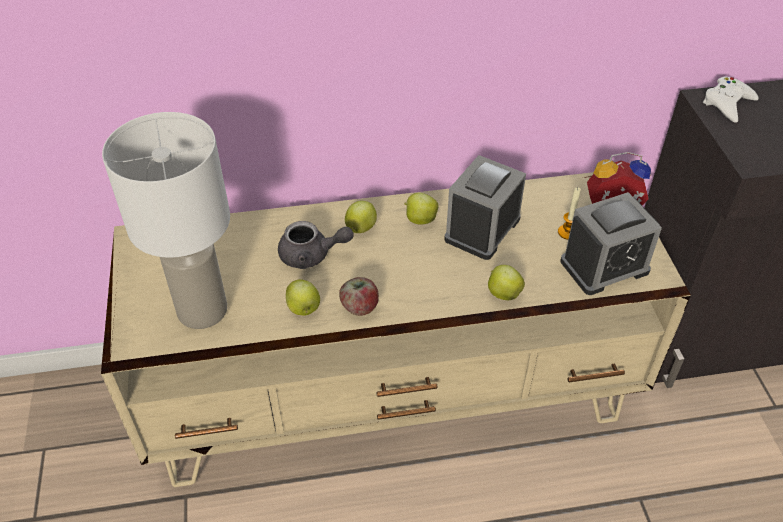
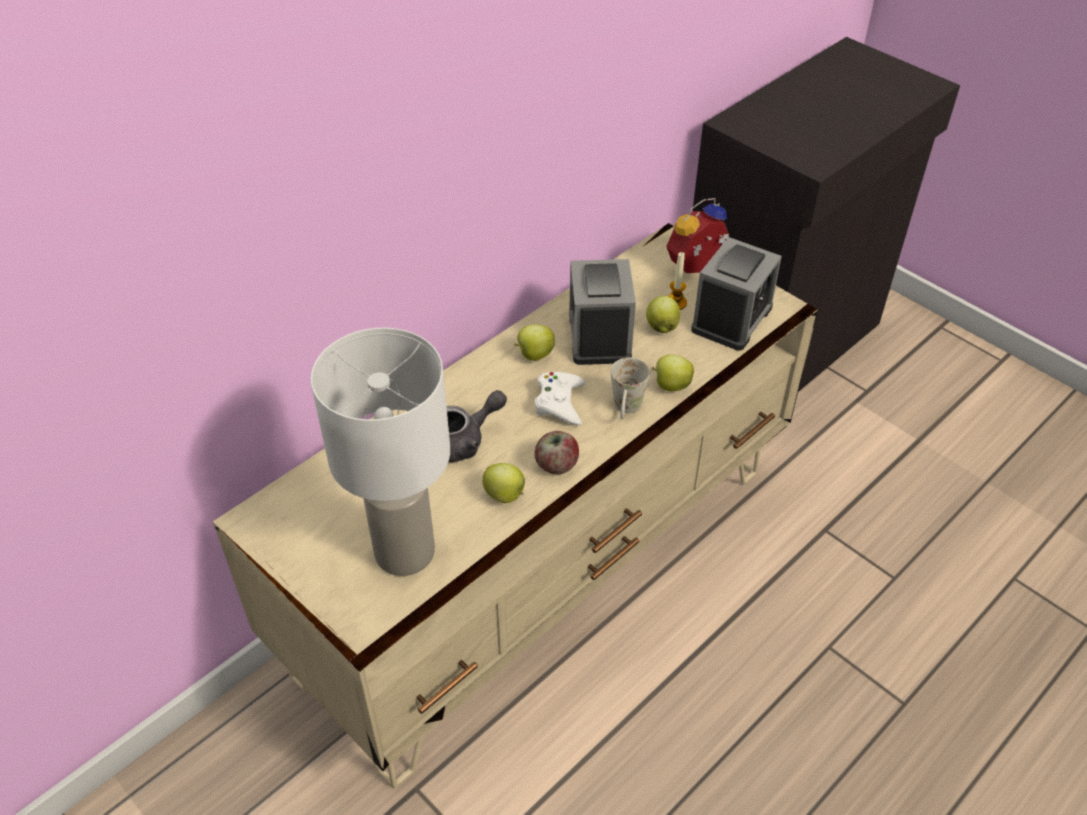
camera: 35 degrees left, 0 degrees up
apple [345,201,377,233] -> apple moved to [646,296,680,333]
white game controller [703,76,759,123] -> white game controller moved to [535,372,586,426]
none -> white mug [611,358,650,419]

